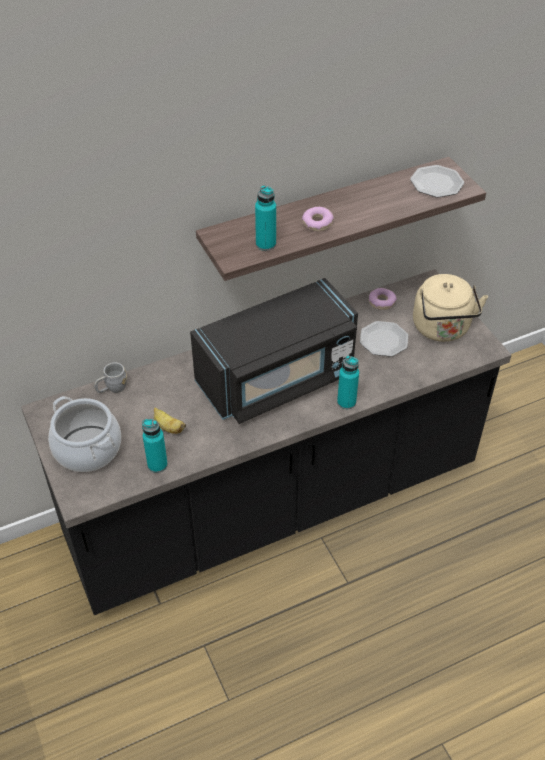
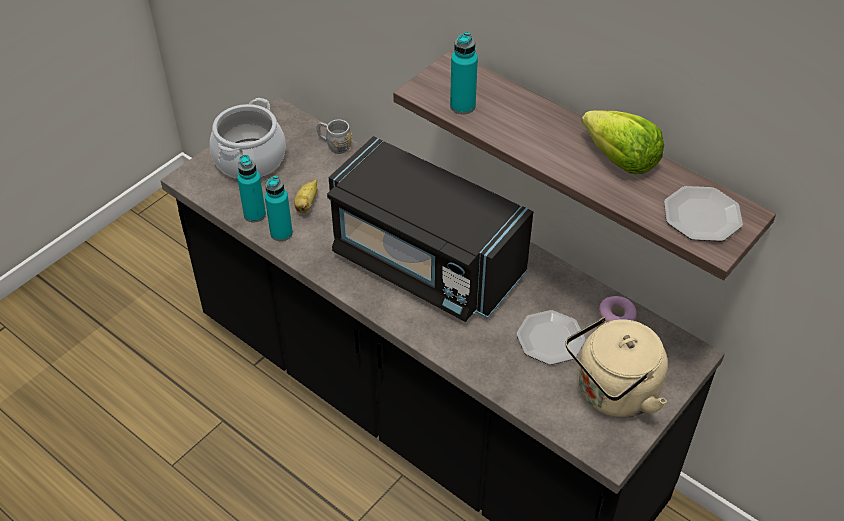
camera: 65 degrees right, 0 degrees up
donut [302,207,333,232] -> none
turquoise bottle [337,356,359,409] -> turquoise bottle moved to [265,175,293,241]
none -> lettuce [582,110,664,174]

